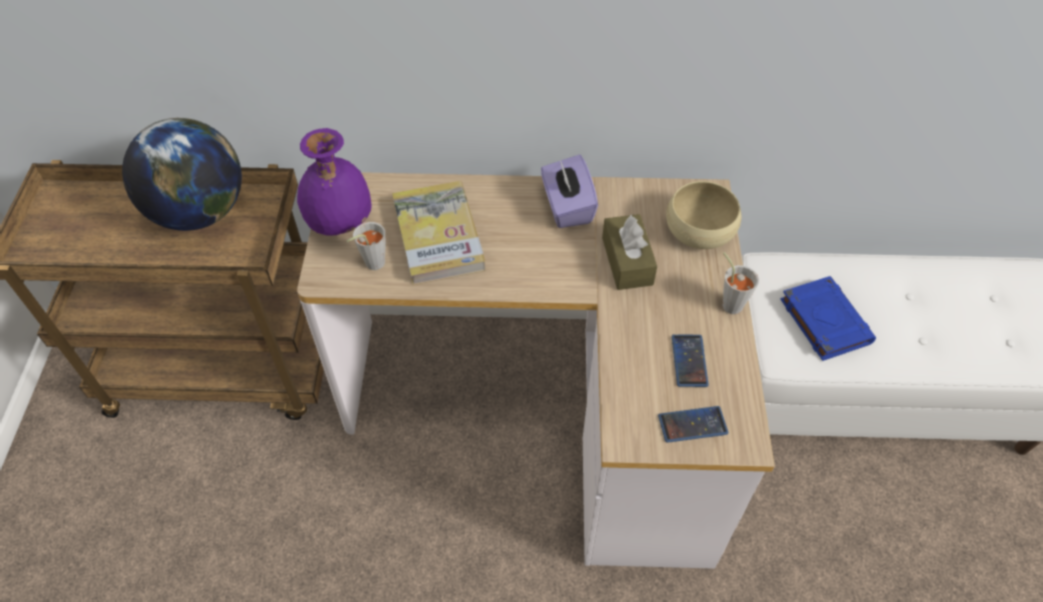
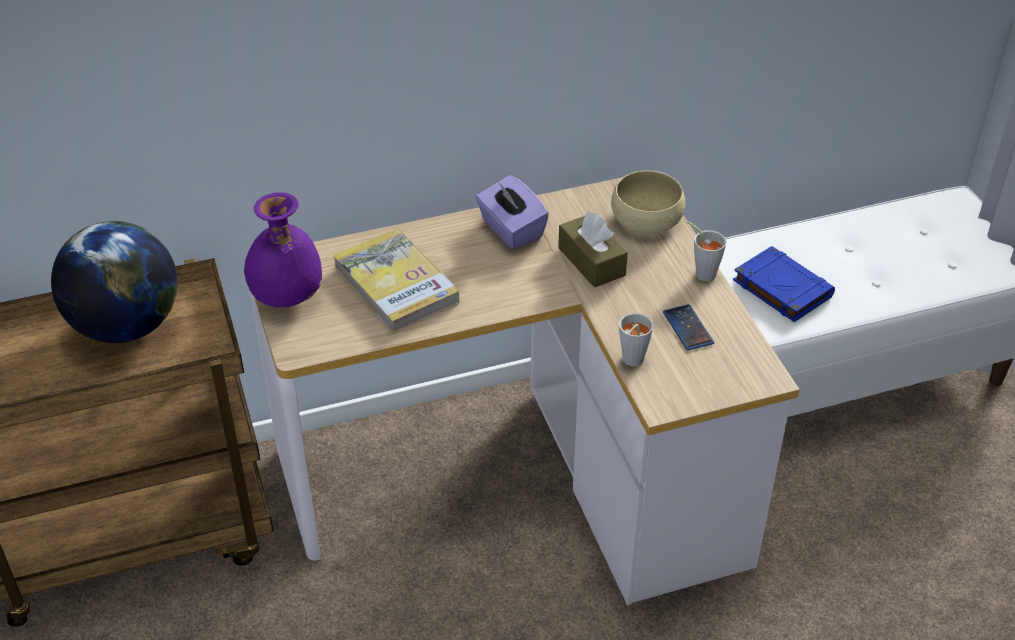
camera: 20 degrees left, 10 degrees down
grey cup [346,222,386,270] -> grey cup moved to [619,313,654,366]
phone [658,406,728,443] -> none

